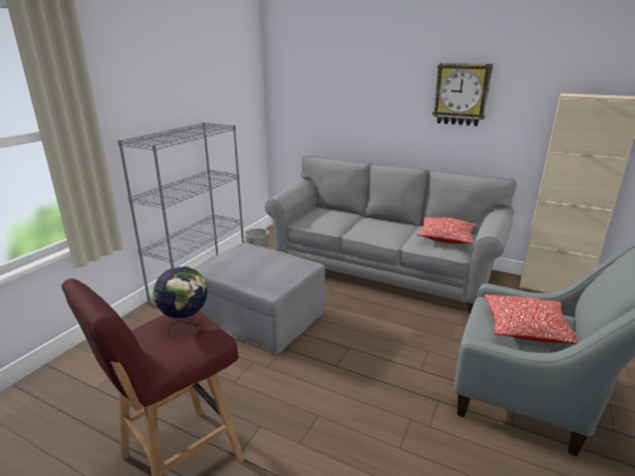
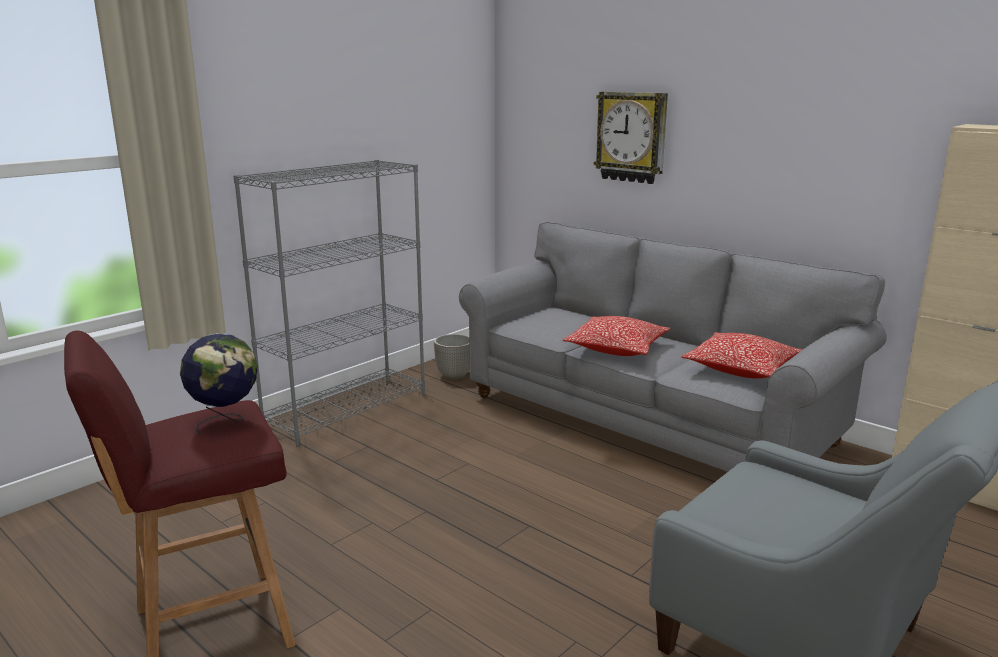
camera: 15 degrees right, 5 degrees down
grey ottoman [192,242,325,354] -> none
wall clock [433,63,493,126] -> wall clock moved to [594,92,668,184]
pillow [485,294,577,344] -> pillow moved to [563,316,670,356]

